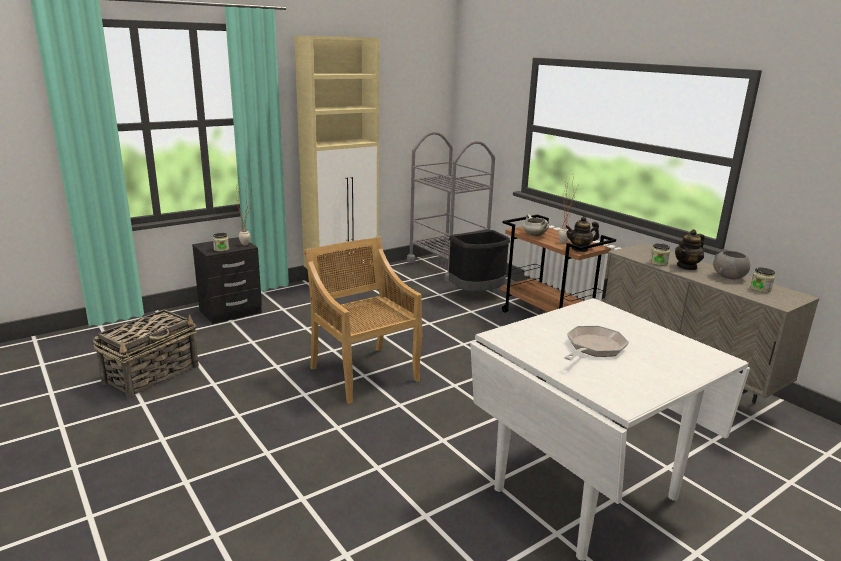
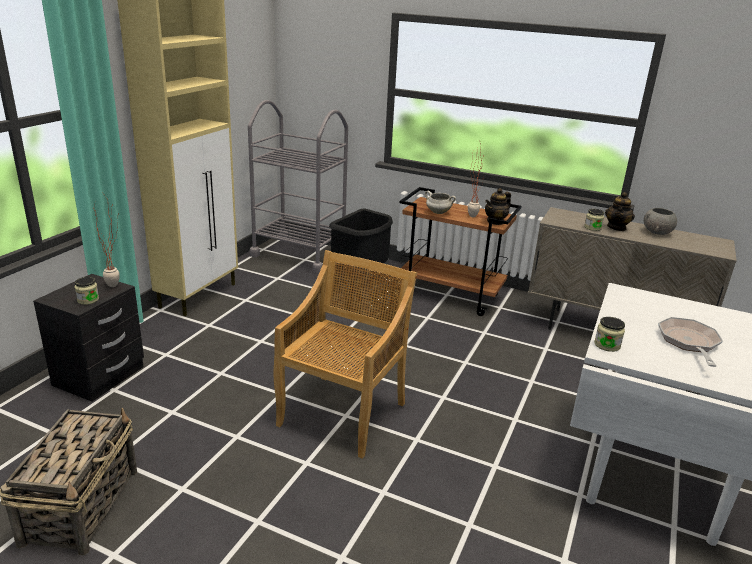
camera: 30 degrees left, 5 degrees up
beige chair [305,237,422,404] -> beige chair turned 90 degrees clockwise [273,250,417,459]
jar [750,267,775,293] -> jar moved to [594,317,625,352]

